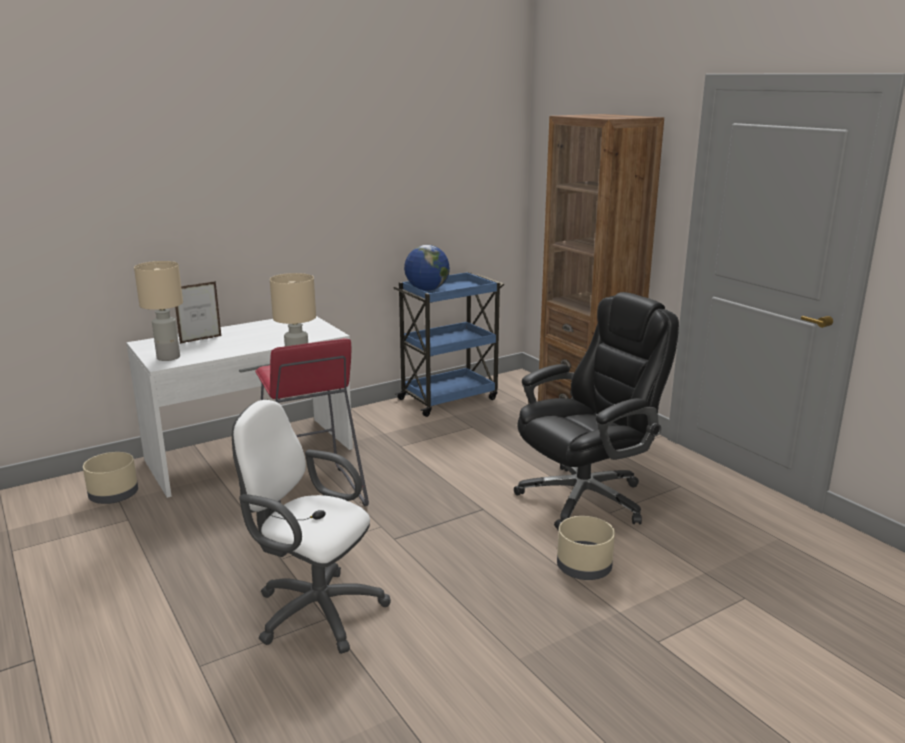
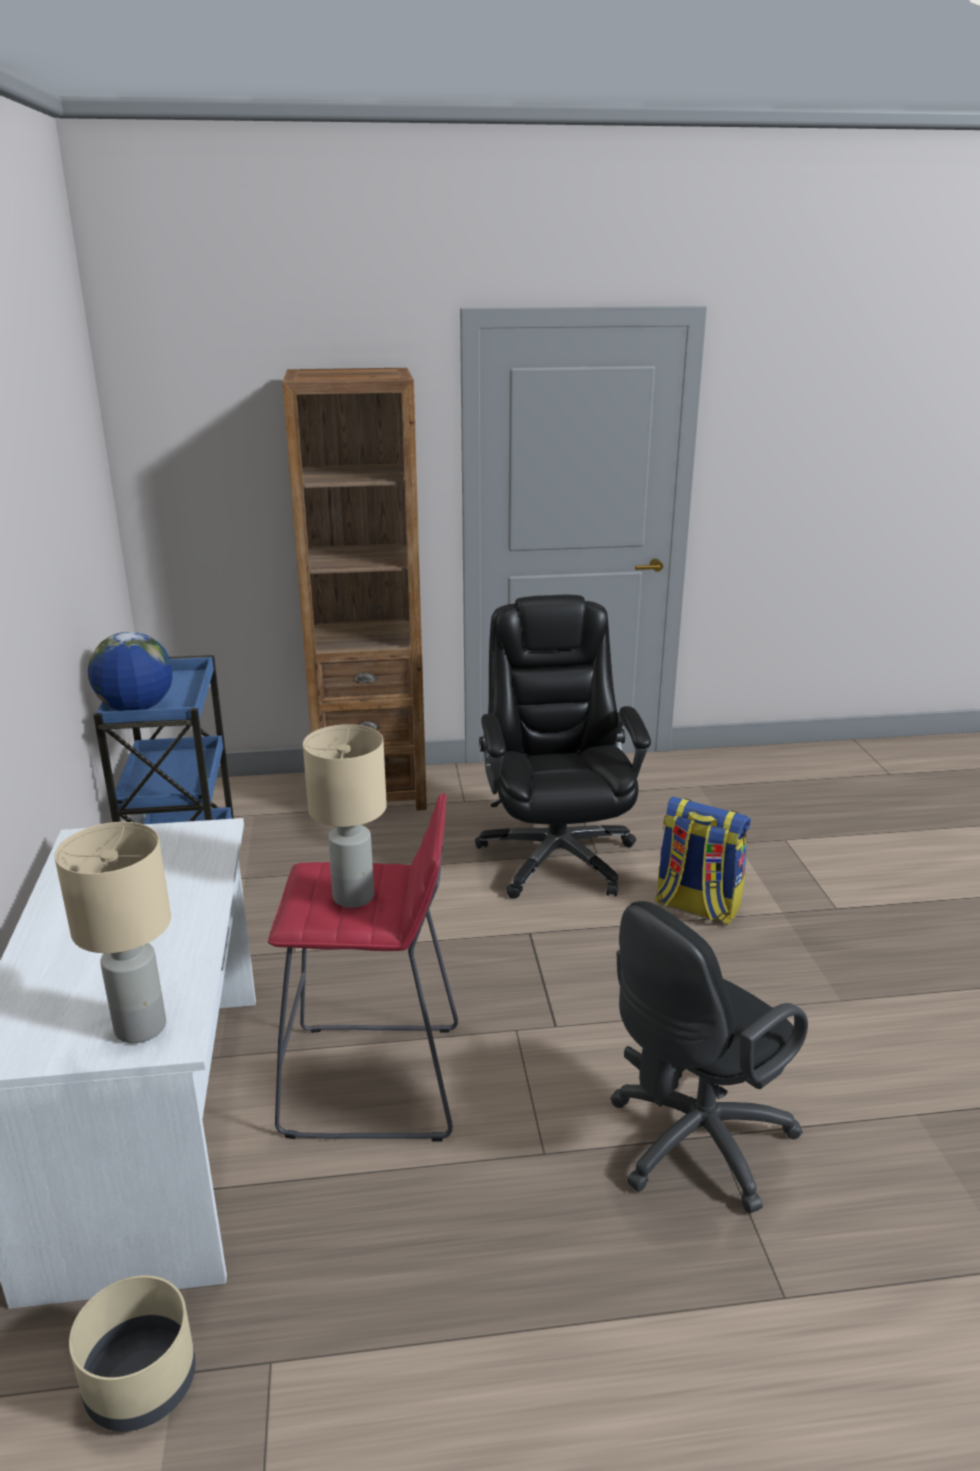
camera: 65 degrees left, 5 degrees up
picture frame [175,281,221,344] -> none
white office chair [232,399,391,654] -> black office chair [610,901,808,1213]
beige planter [557,516,615,580] -> backpack [655,797,751,925]

